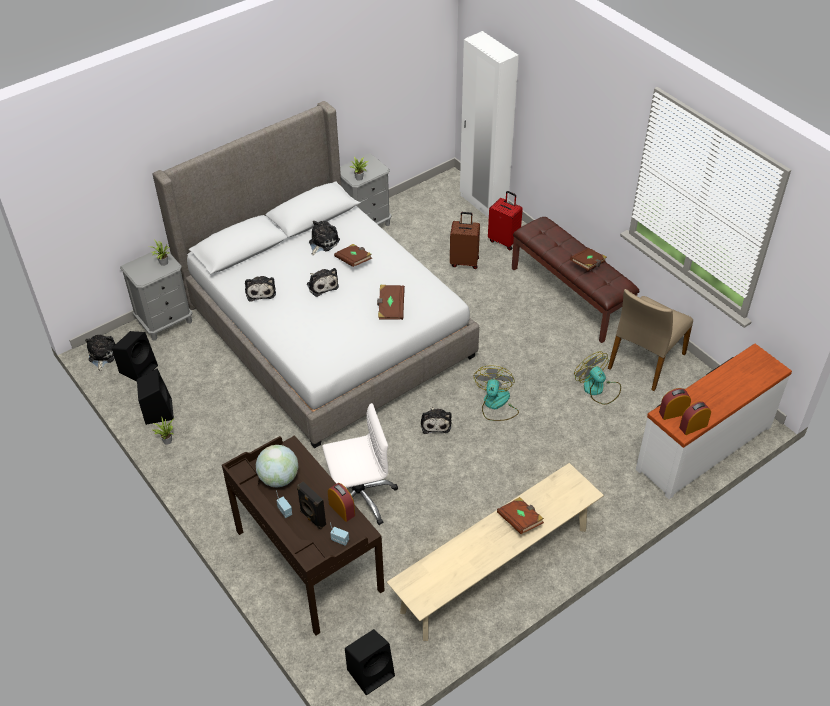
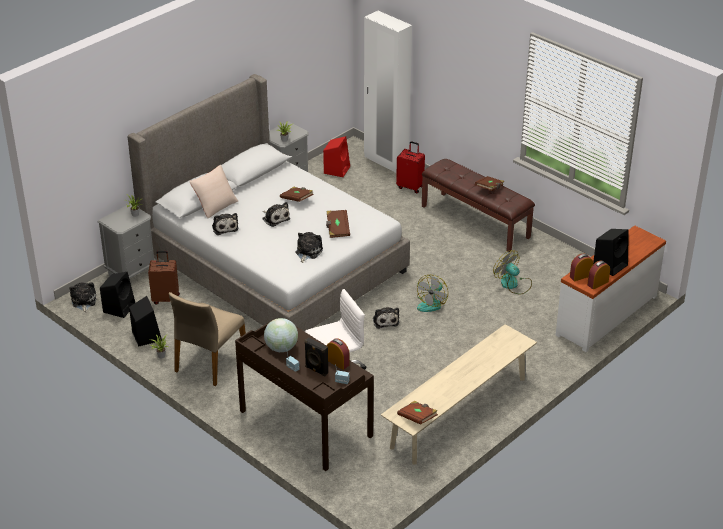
camera: 10 degrees left, 10 degrees down
plush toy [309,221,340,255] -> plush toy moved to [295,232,323,263]
black speaker [345,629,395,695] -> black speaker moved to [593,229,629,276]
brown suitcase [450,212,480,269] -> brown suitcase moved to [148,251,180,305]
fan [474,365,519,421] -> fan turned 150 degrees counterclockwise [417,274,448,312]
brown book [497,497,544,534] -> brown book moved to [397,401,438,425]
beige chair [608,289,693,391] -> beige chair moved to [169,292,246,386]
none -> beige pillow [189,165,238,218]
none -> red speaker [323,136,350,177]

